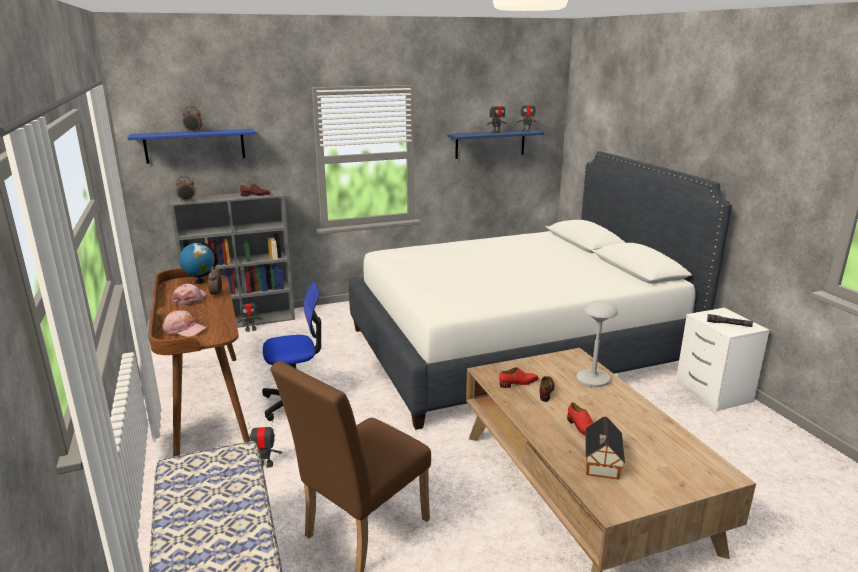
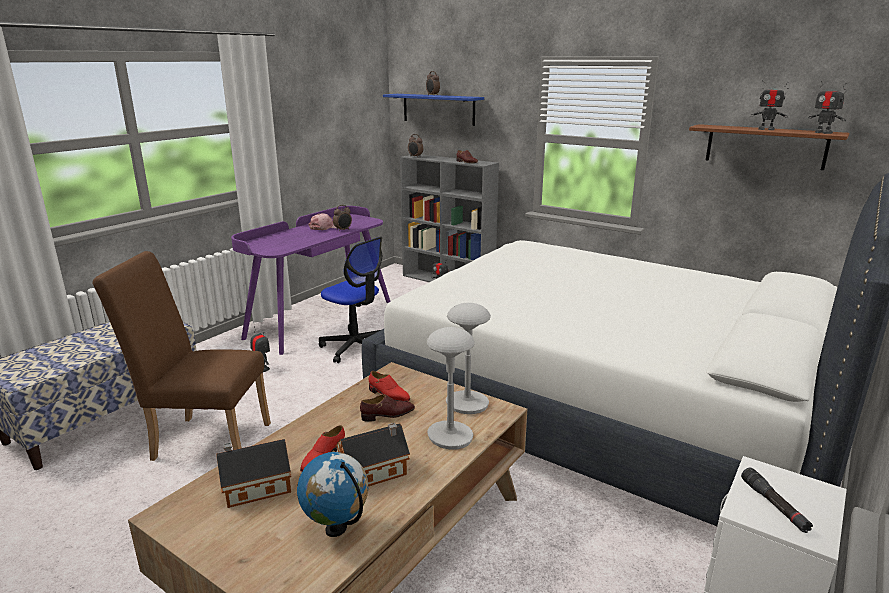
camera: 55 degrees right, 0 degrees up
brown desk [149,268,250,457] -> purple desk [231,206,390,355]
pink cap [163,310,207,337] -> none
globe [179,242,217,284] -> globe moved to [297,452,368,537]
blue shelf [447,129,544,159] -> brown shelf [689,124,849,170]
none -> toy house [335,423,410,486]
none -> grey table lamp [446,303,491,414]

